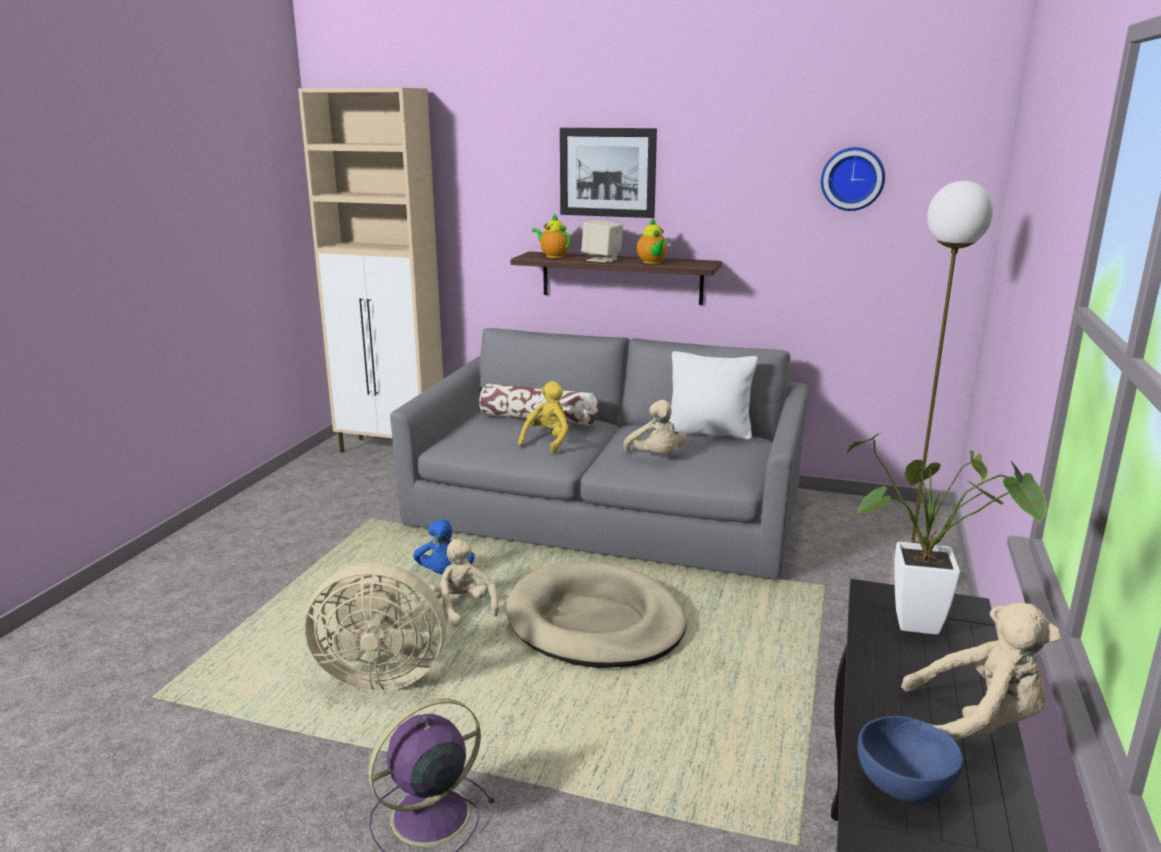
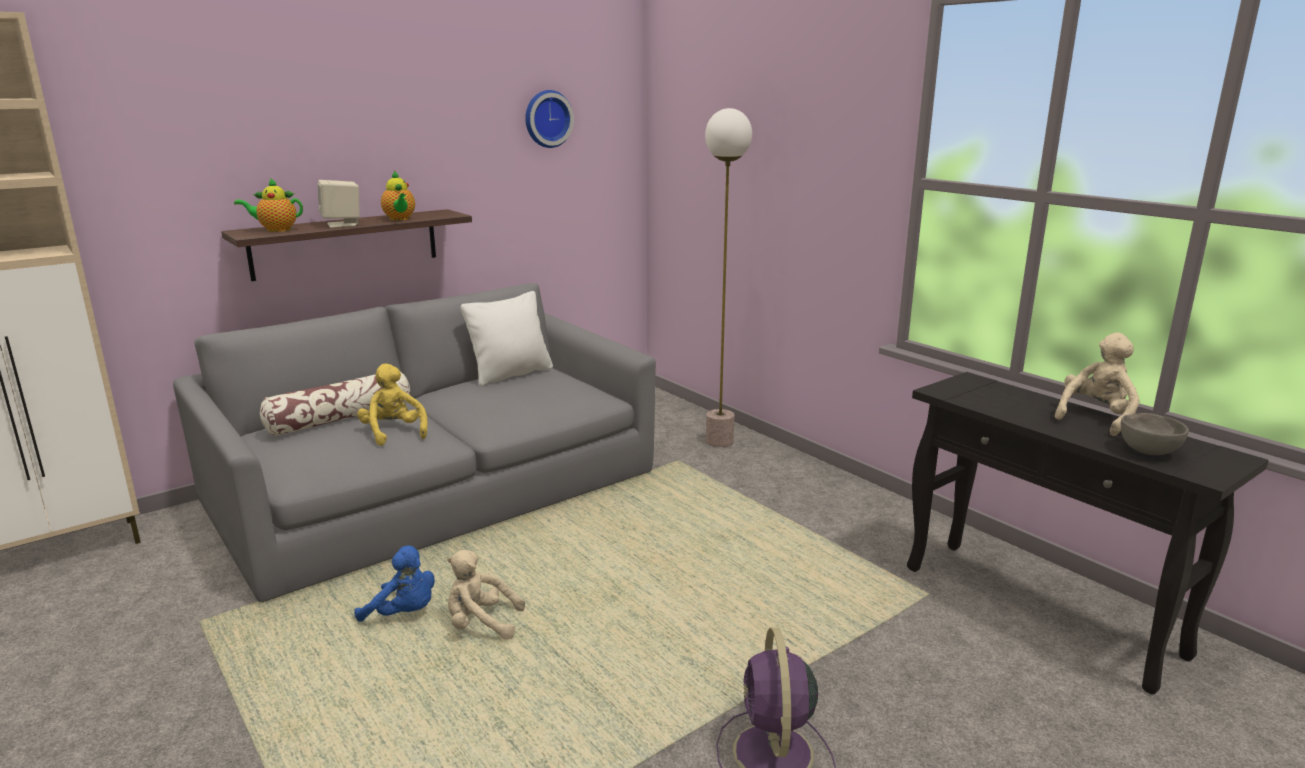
camera: 55 degrees left, 0 degrees up
beige fan [305,563,446,691] -> none
beige dog bed [506,562,687,668] -> none
picture [560,128,657,218] -> none
beige plush toy [623,400,687,454] -> none
teapot [637,218,668,264] -> teapot turned 45 degrees clockwise [381,171,415,220]
potted plant [847,432,1047,635] -> none
blue bowl [857,716,963,803] -> grey bowl [1121,413,1189,455]

